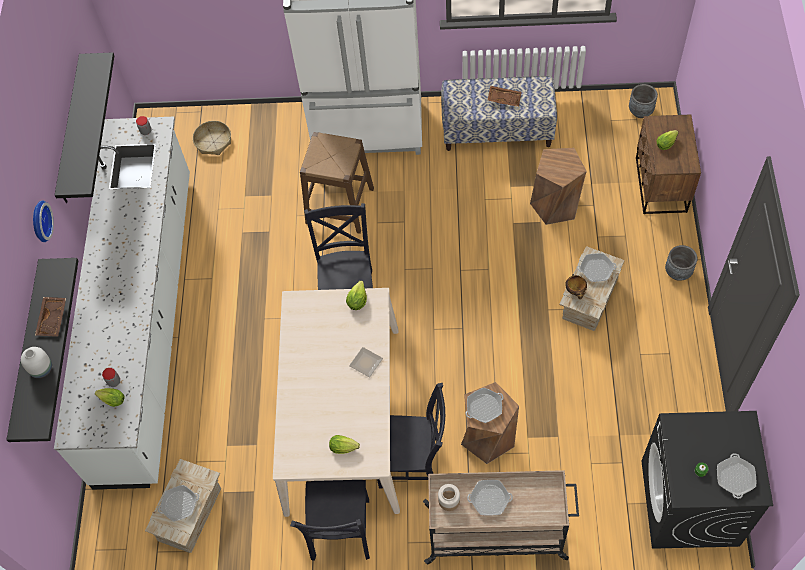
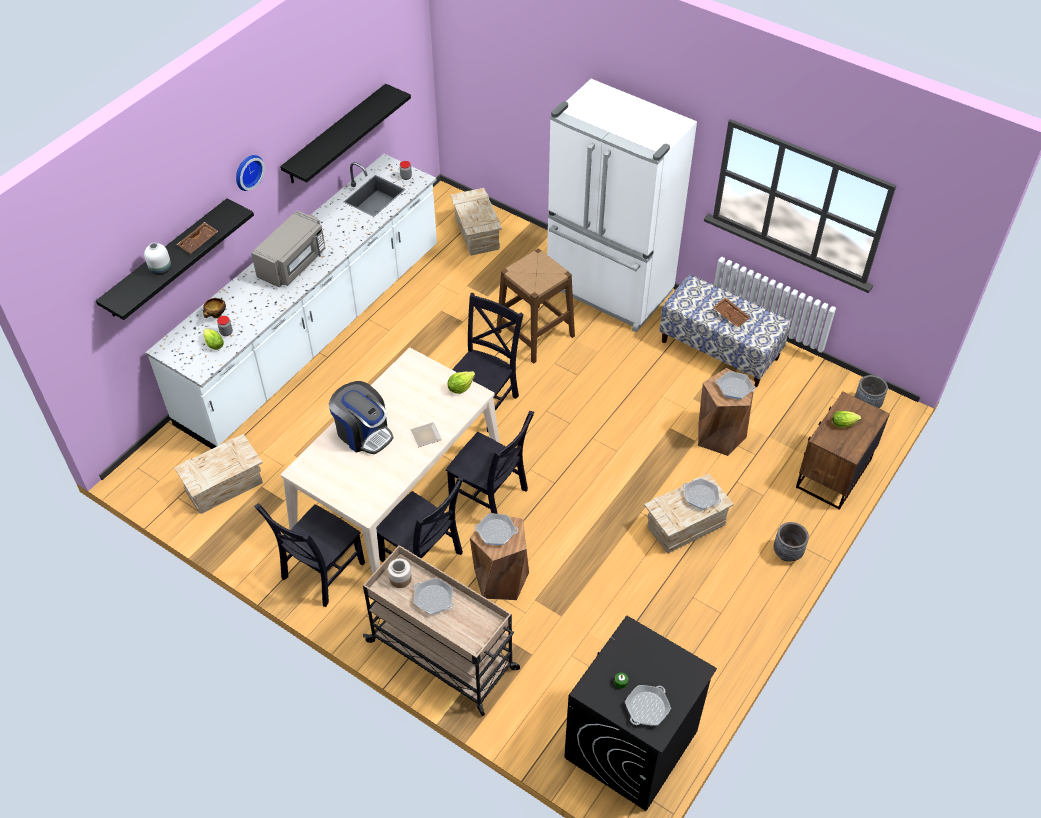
camera: 30 degrees right, 10 degrees down
frying pan [158,485,199,522] -> frying pan moved to [715,371,756,400]
basket [193,121,231,155] -> crate [450,188,502,256]
lettuce [329,435,360,454] -> none
bowl [565,274,587,299] -> bowl moved to [203,298,226,318]
none -> grey microwave [251,210,325,288]
none -> coffee machine [329,381,393,454]
none -> black chair [446,411,535,514]

